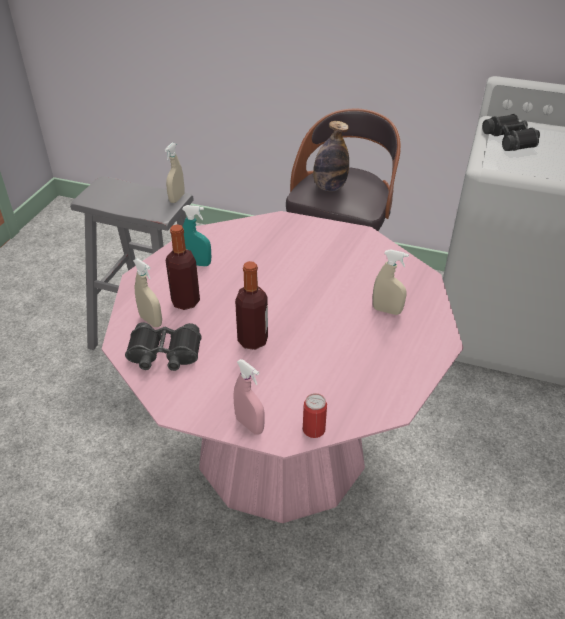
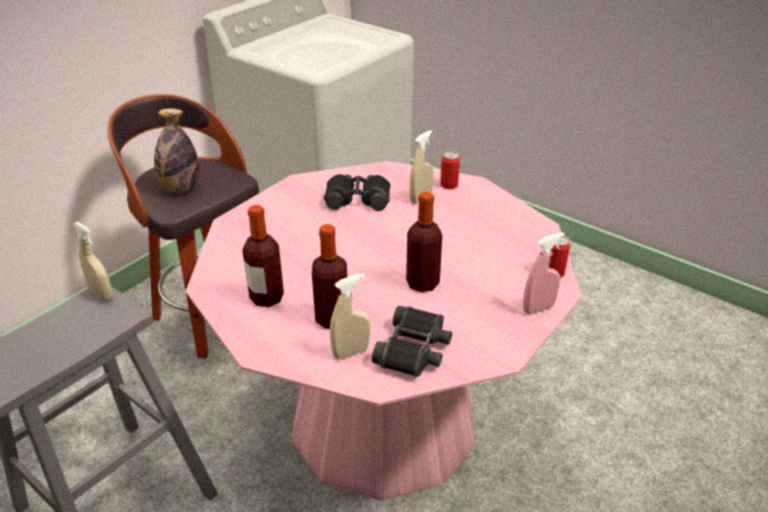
camera: 70 degrees left, 5 degrees down
turquoise spray bottle [182,205,211,267] -> bottle [242,205,284,307]
black binoculars [482,114,540,151] -> black binoculars moved to [324,174,391,211]
none -> can [440,151,460,189]

